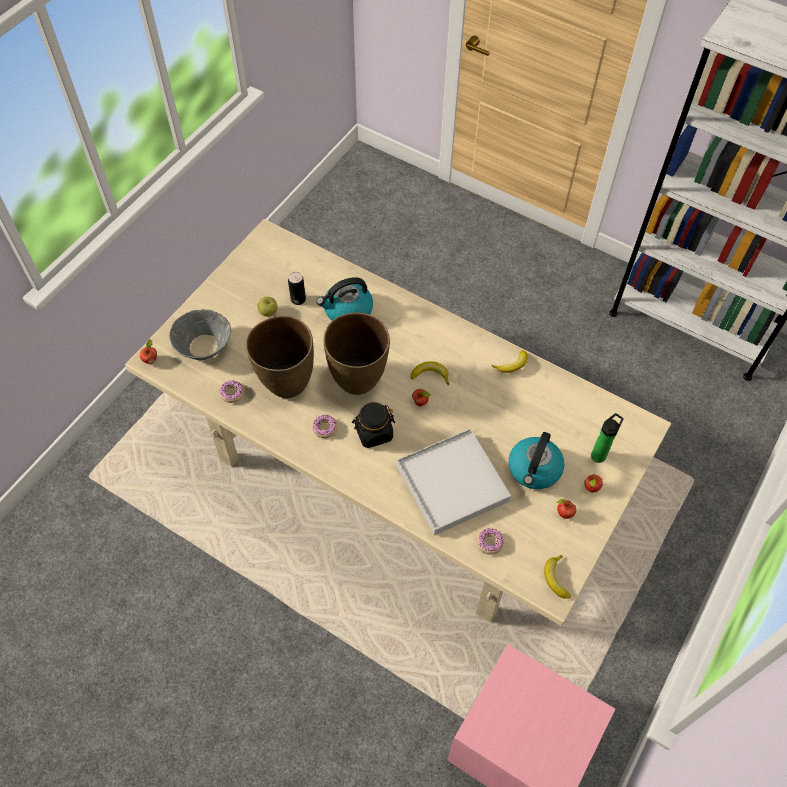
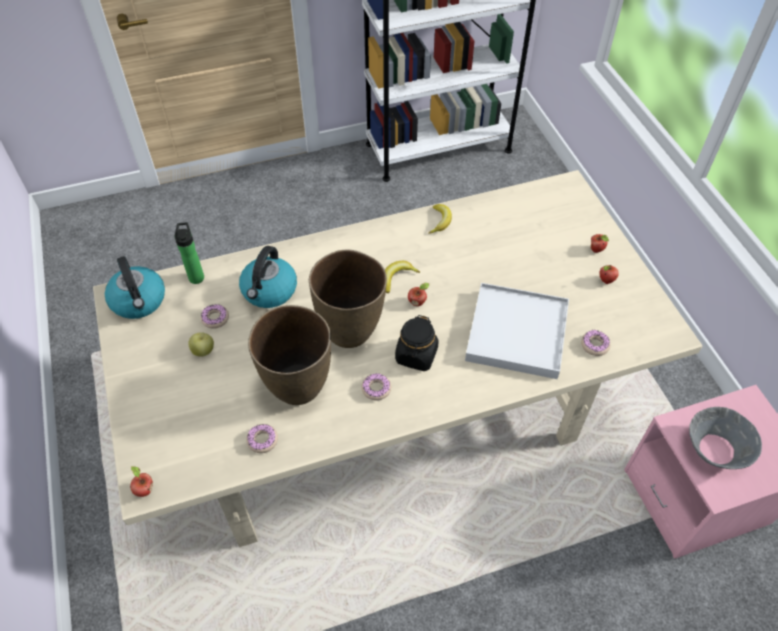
camera: 50 degrees left, 5 degrees down
grey bowl [169,309,231,360] -> grey bowl moved to [689,407,762,469]
can [288,272,306,305] -> donut [201,304,229,329]
kettle [509,432,564,489] -> kettle moved to [105,256,165,319]
banana [544,555,571,599] -> none
bottle [591,413,624,463] -> bottle moved to [175,222,204,284]

